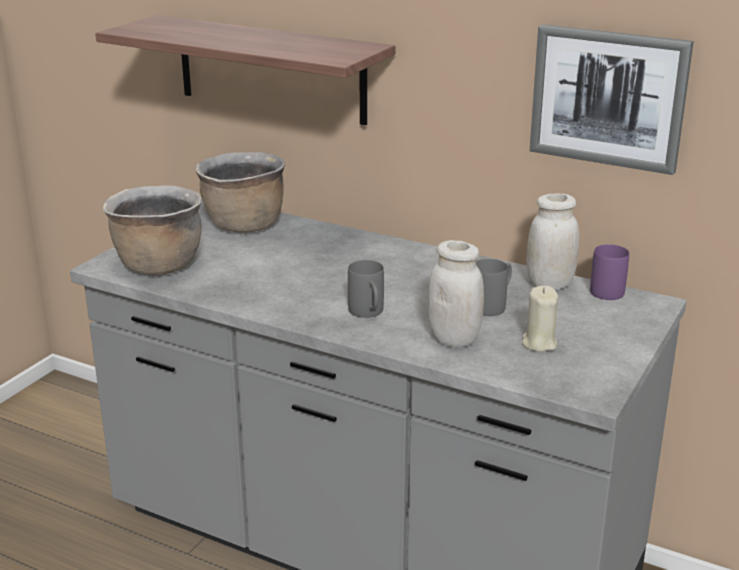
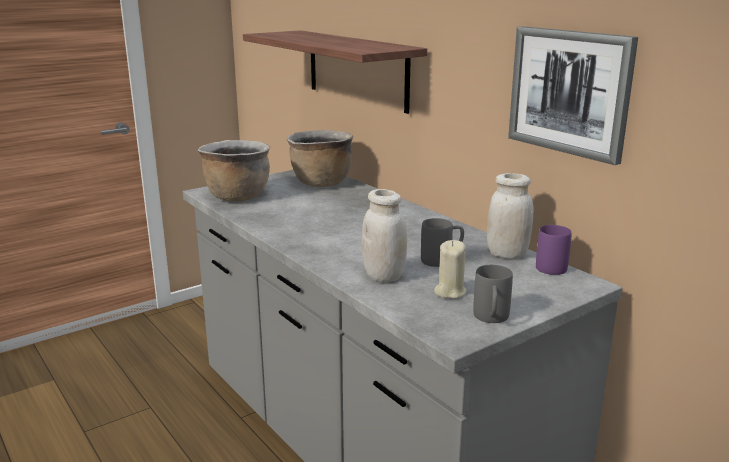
camera: 25 degrees right, 5 degrees down
grey mug [348,260,384,318] -> grey mug moved to [473,265,513,323]

